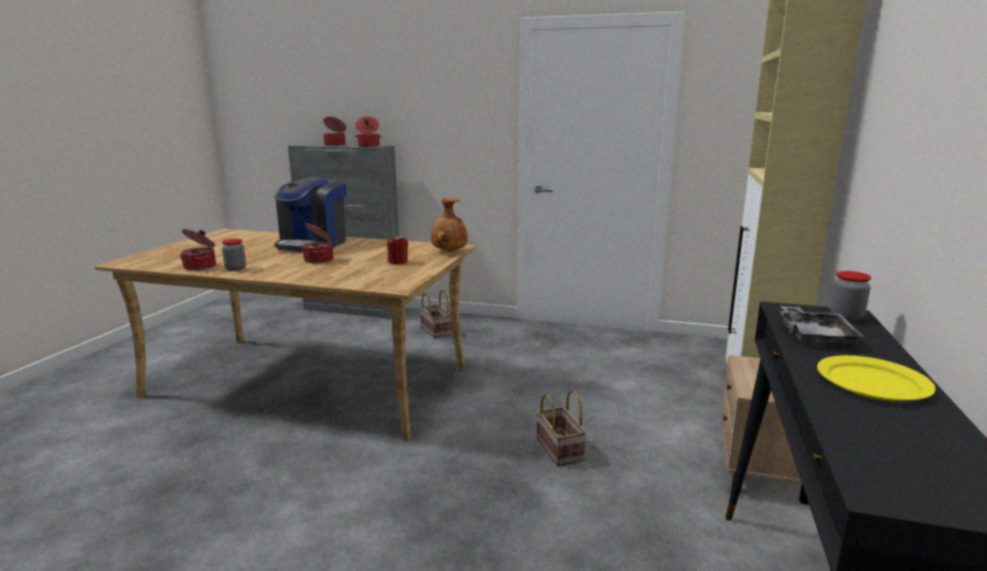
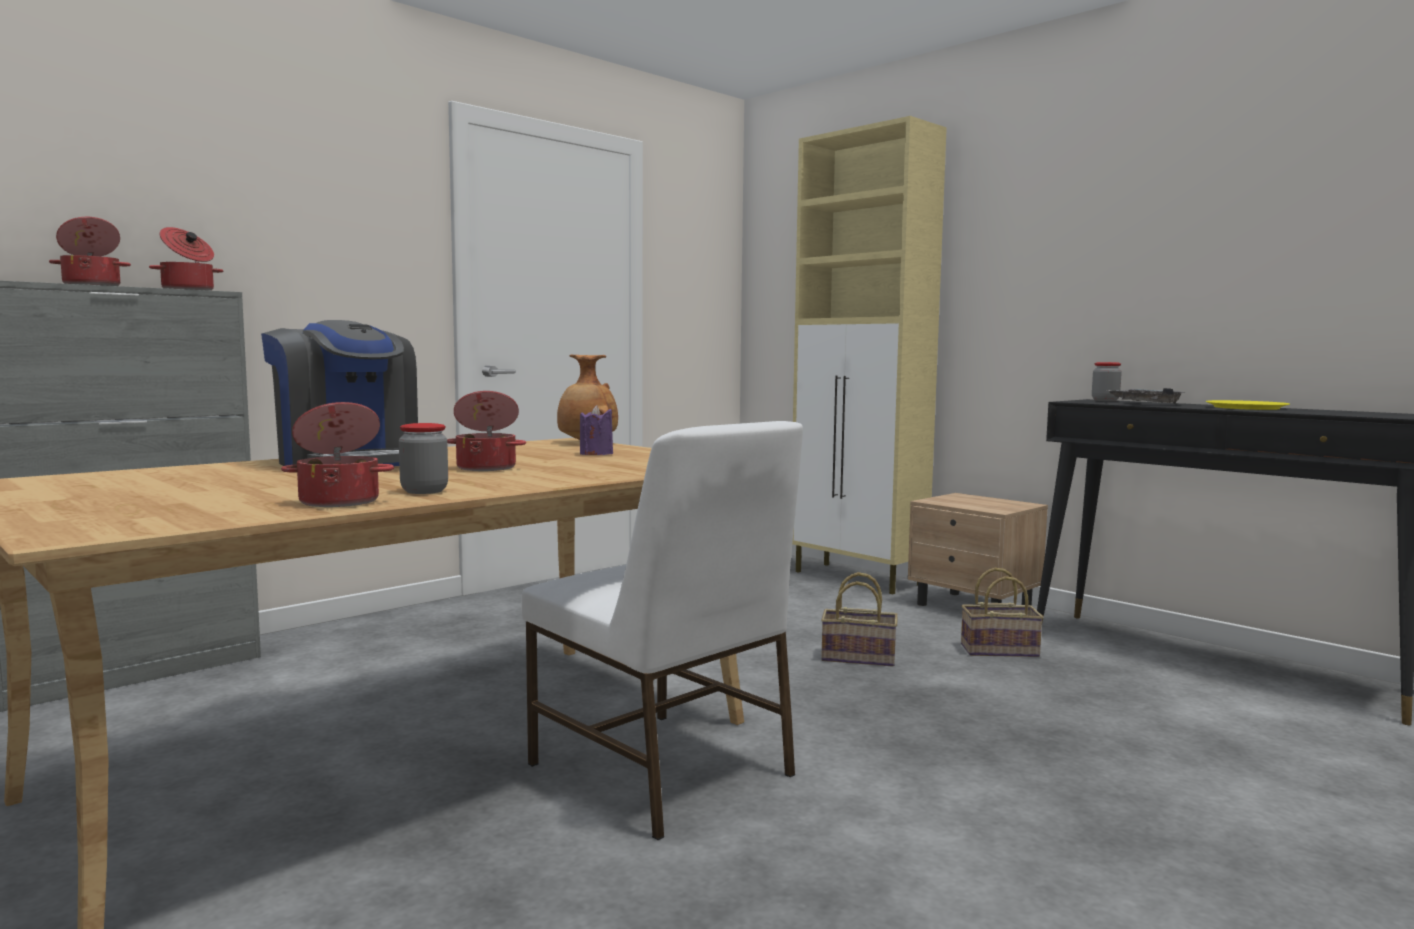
camera: 60 degrees left, 10 degrees down
red candle [387,235,408,265] -> purple candle [580,405,613,455]
basket [419,290,452,338] -> basket moved to [961,568,1044,657]
none -> white chair [521,421,803,840]

